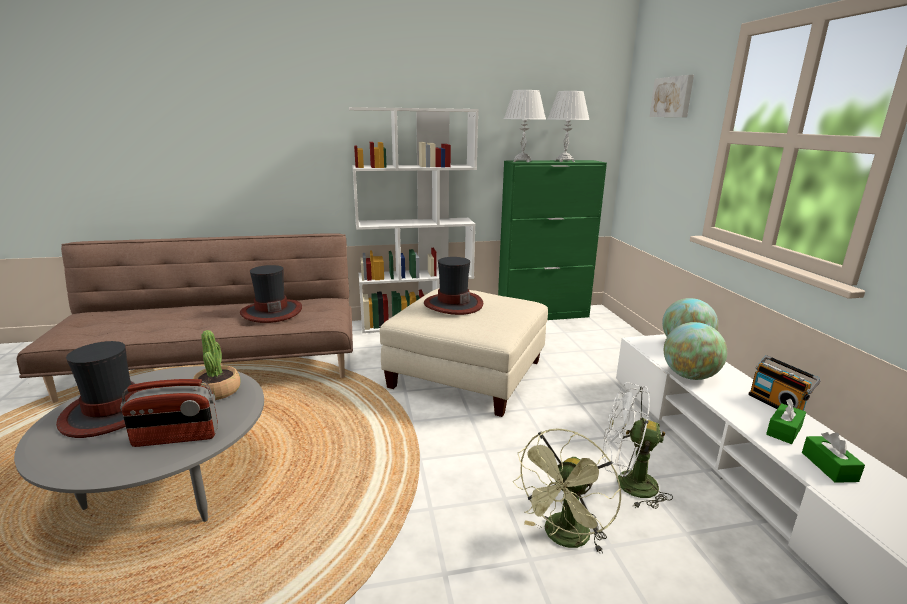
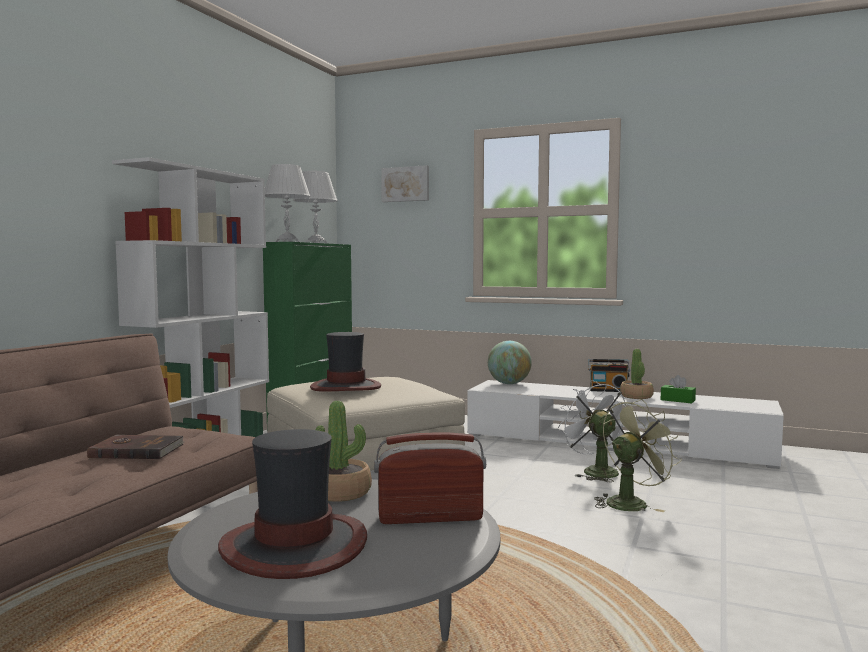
camera: 55 degrees left, 15 degrees down
radio [120,379,218,447] -> radio turned 120 degrees counterclockwise [374,432,486,524]
hat [240,265,302,323] -> brown book [87,435,184,459]
green fan [513,429,622,554] -> green fan turned 105 degrees counterclockwise [594,399,682,512]
white fan [602,382,673,509] -> white fan turned 105 degrees clockwise [558,380,626,482]
globe [664,322,727,380] -> none
green tissue box [766,399,806,444] -> potted plant [620,349,654,399]

